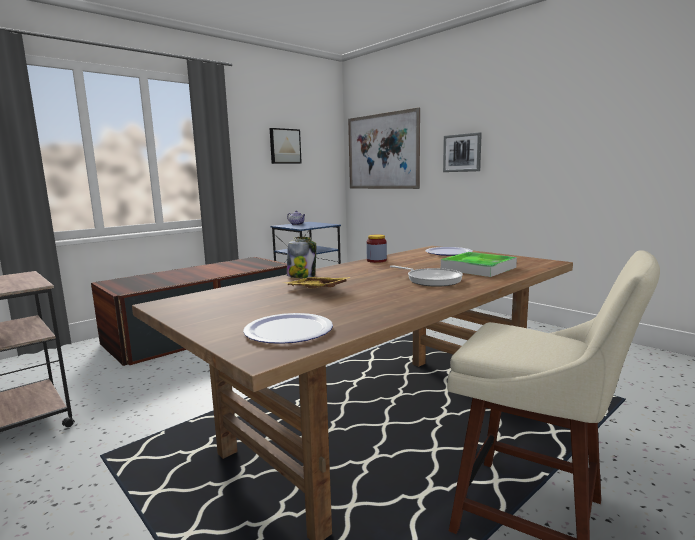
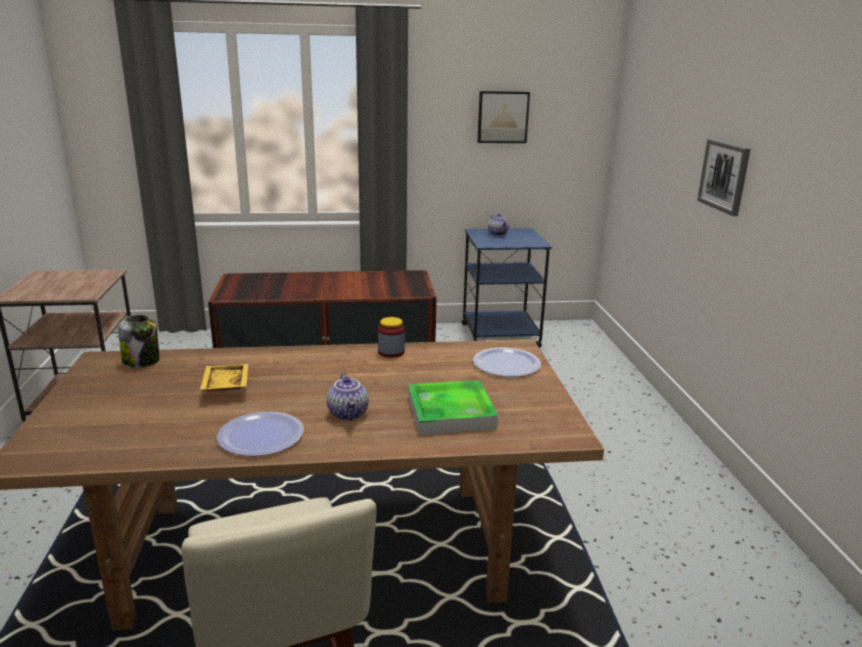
camera: 35 degrees right, 10 degrees up
plate [243,313,333,344] -> plate moved to [217,412,304,456]
jar [287,237,316,278] -> jar moved to [118,315,160,367]
picture [348,108,420,189] -> none
frying pan [390,265,463,287] -> teapot [327,373,369,421]

